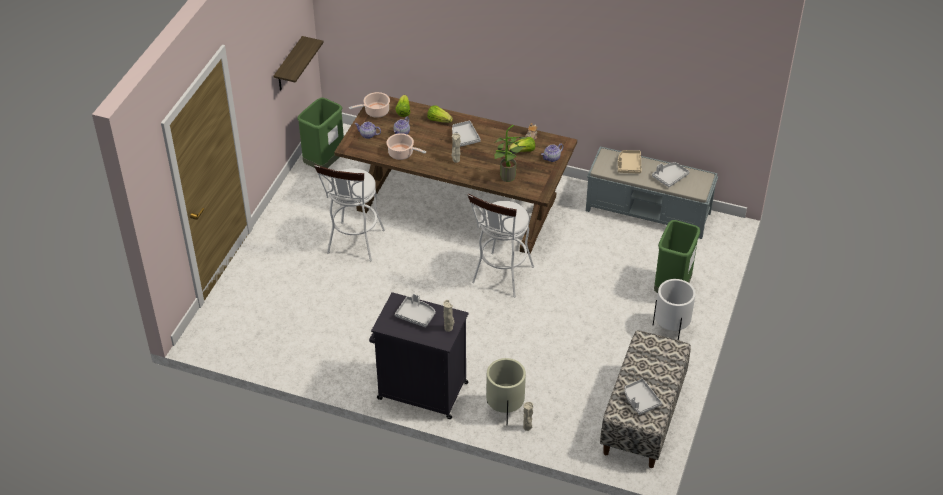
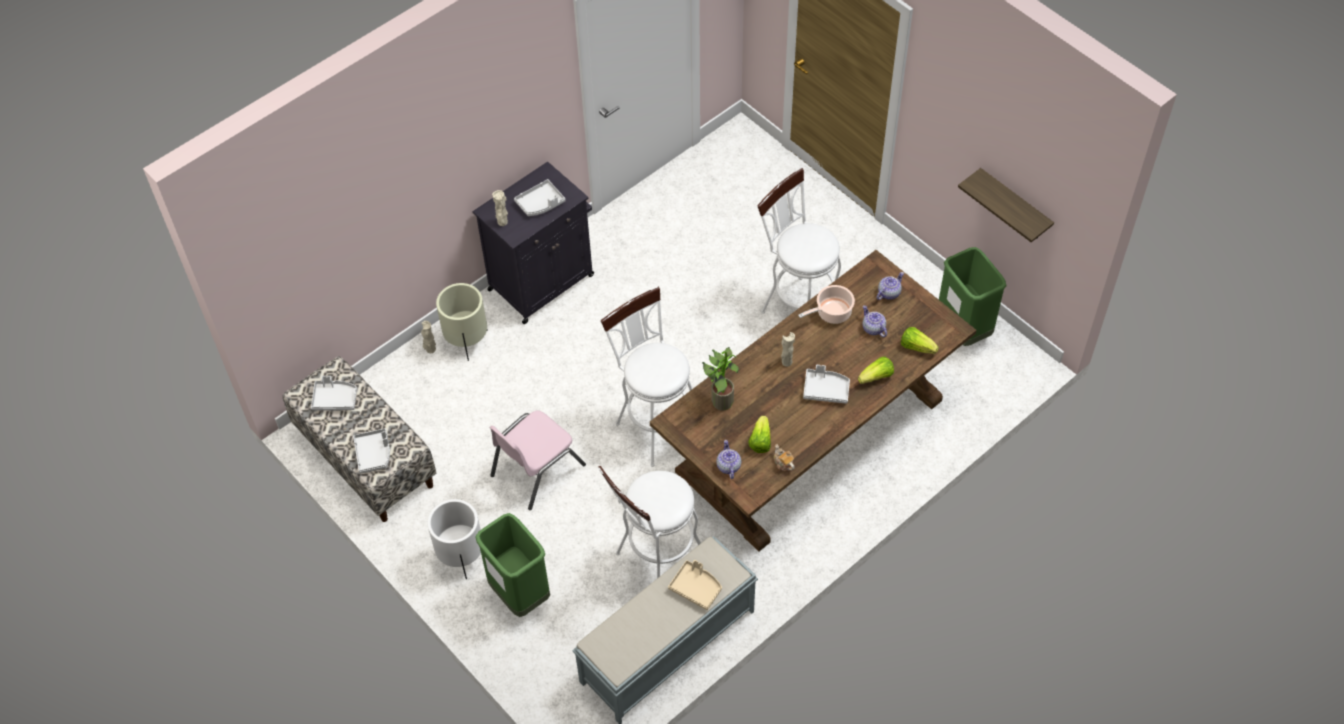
camera: 120 degrees right, 10 degrees up
cooking pot [349,92,390,118] -> none
grey tray [652,162,689,187] -> grey tray moved to [353,428,390,474]
none -> pink chair [490,410,586,510]
none -> white stool [598,466,701,578]

